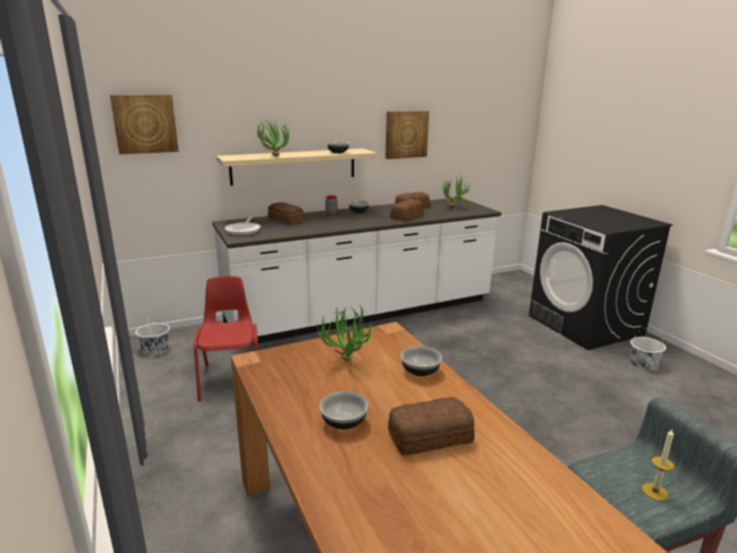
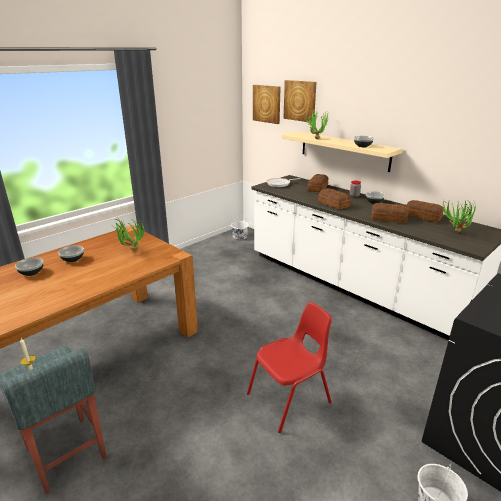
camera: 70 degrees right, 5 degrees up
red chair [194,276,258,402] -> red chair moved to [247,302,332,433]
picture [386,111,429,159] -> picture moved to [284,80,317,122]
bread [388,397,475,456] -> bread moved to [318,188,351,209]
bowl [401,346,442,377] -> bowl moved to [15,257,43,276]

